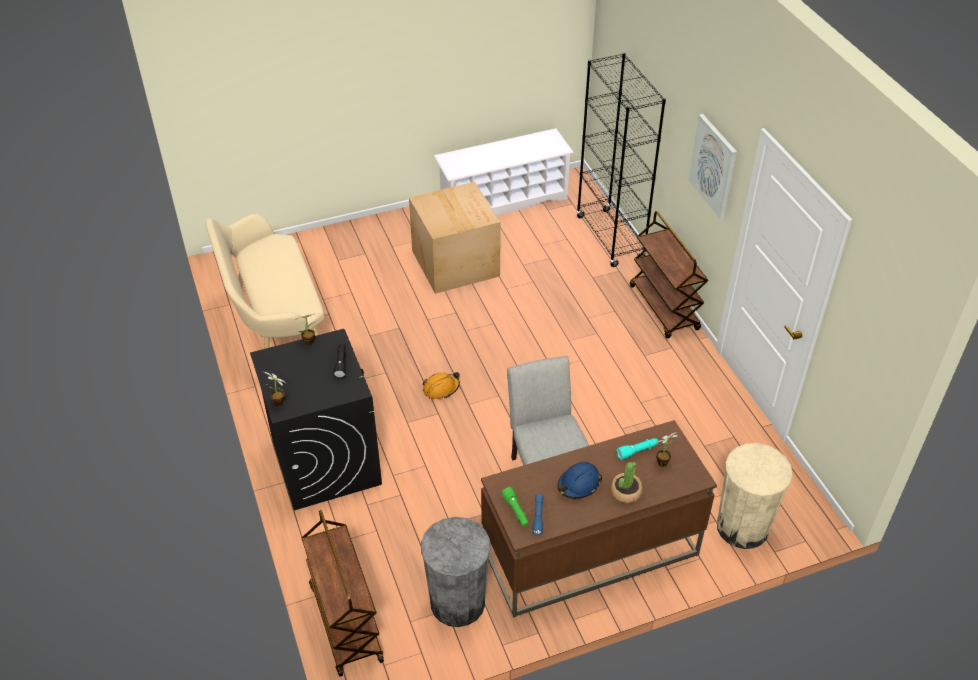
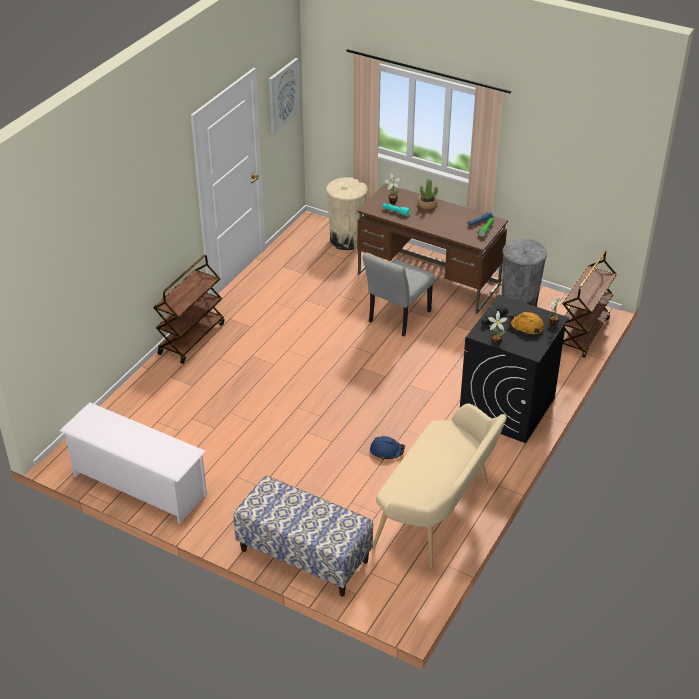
camera: 130 degrees left, 5 degrees down
cardboard box [409,182,501,294] -> none
orange hard hat [423,372,460,399] -> orange hard hat moved to [509,312,544,334]
blue hard hat [557,462,602,499] -> blue hard hat moved to [370,436,405,460]
black bookcase [576,53,666,267] -> none
picture [688,114,737,219] -> picture moved to [269,58,300,133]
none -> bench [233,476,373,596]

